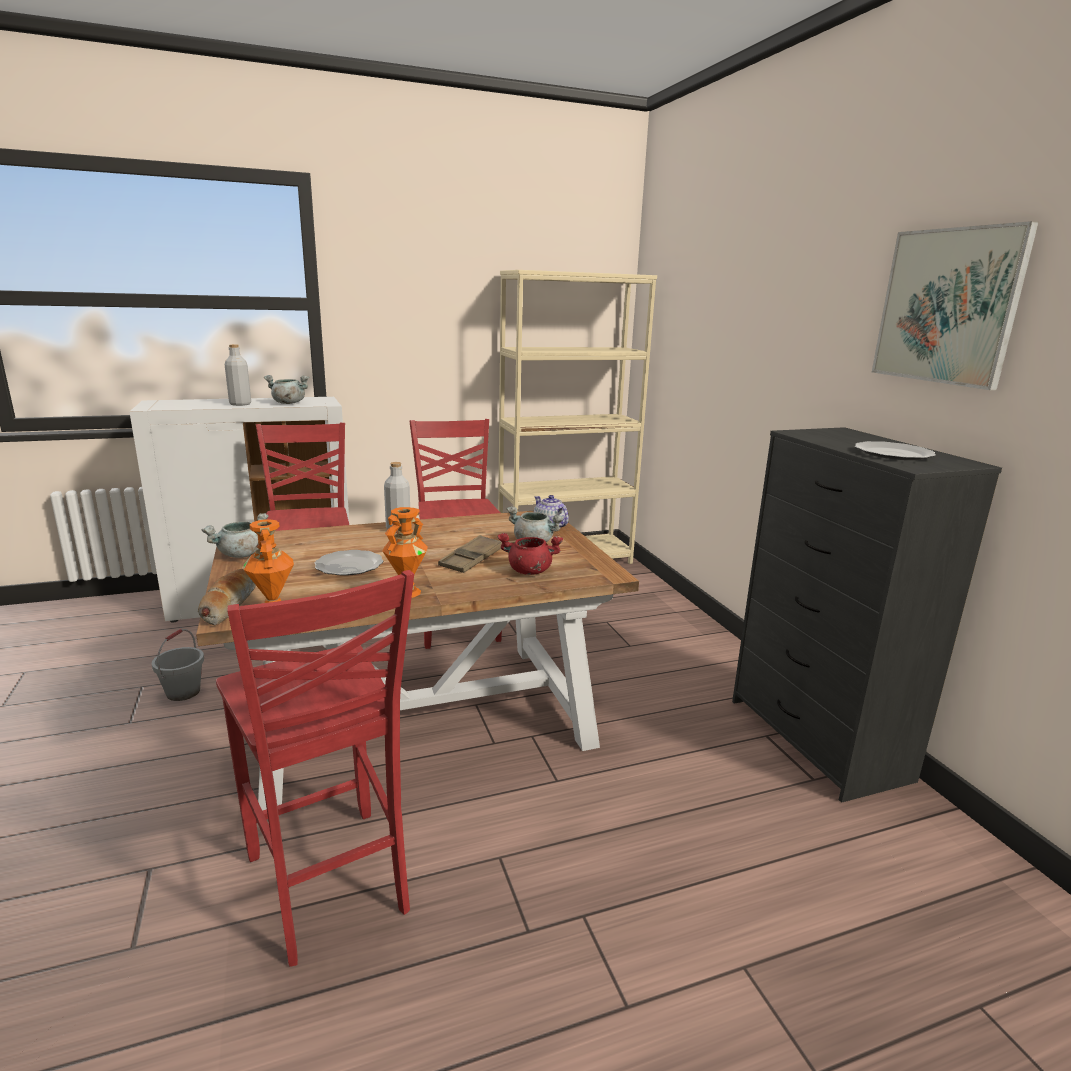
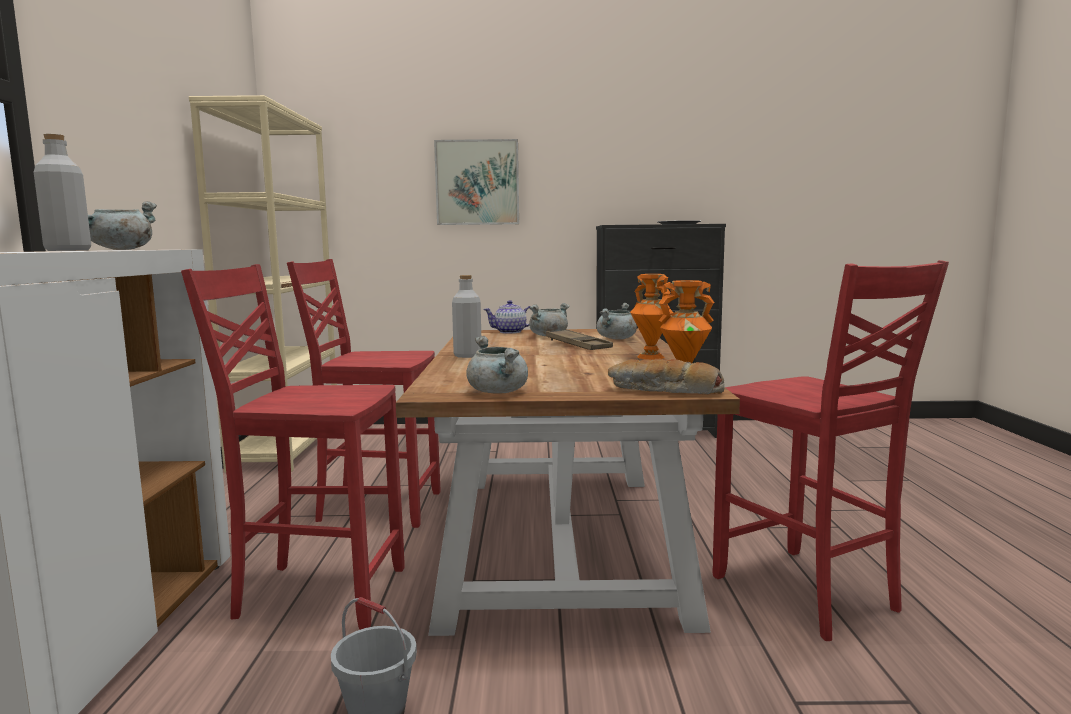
camera: 70 degrees left, 10 degrees down
red chair [216,570,414,966] -> red chair turned 75 degrees clockwise [712,260,949,641]
plate [315,550,383,576] -> none
red cooking pot [497,533,563,575] -> grey cooking pot [597,303,637,340]
picture [872,221,1039,390] -> picture moved to [434,139,519,225]

